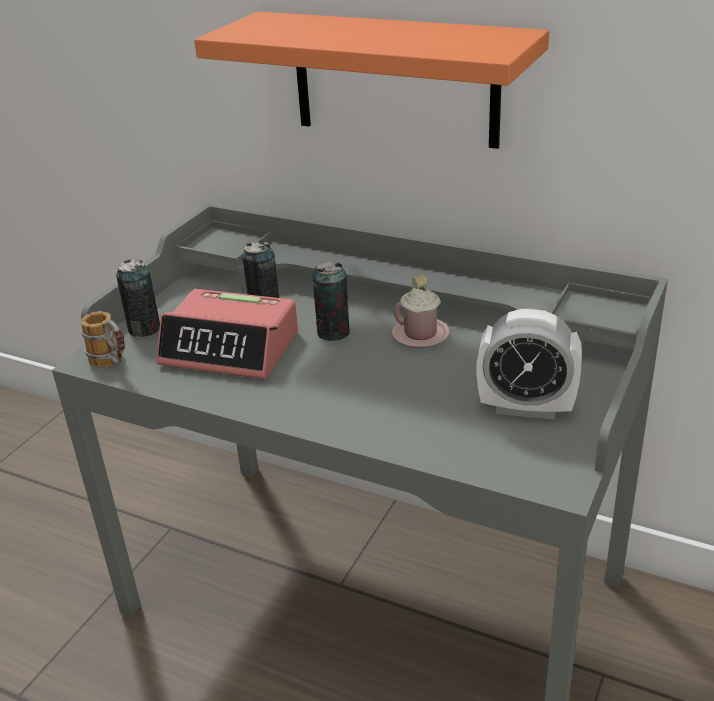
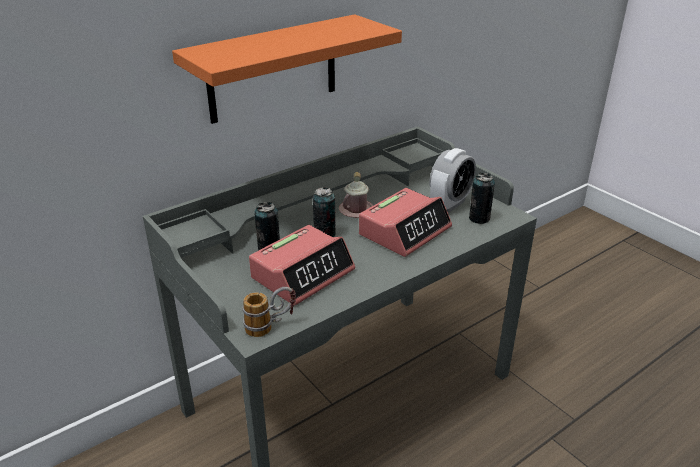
camera: 65 degrees left, 0 degrees up
can [116,259,160,337] -> can moved to [469,173,495,224]
none -> alarm clock [359,188,452,257]

